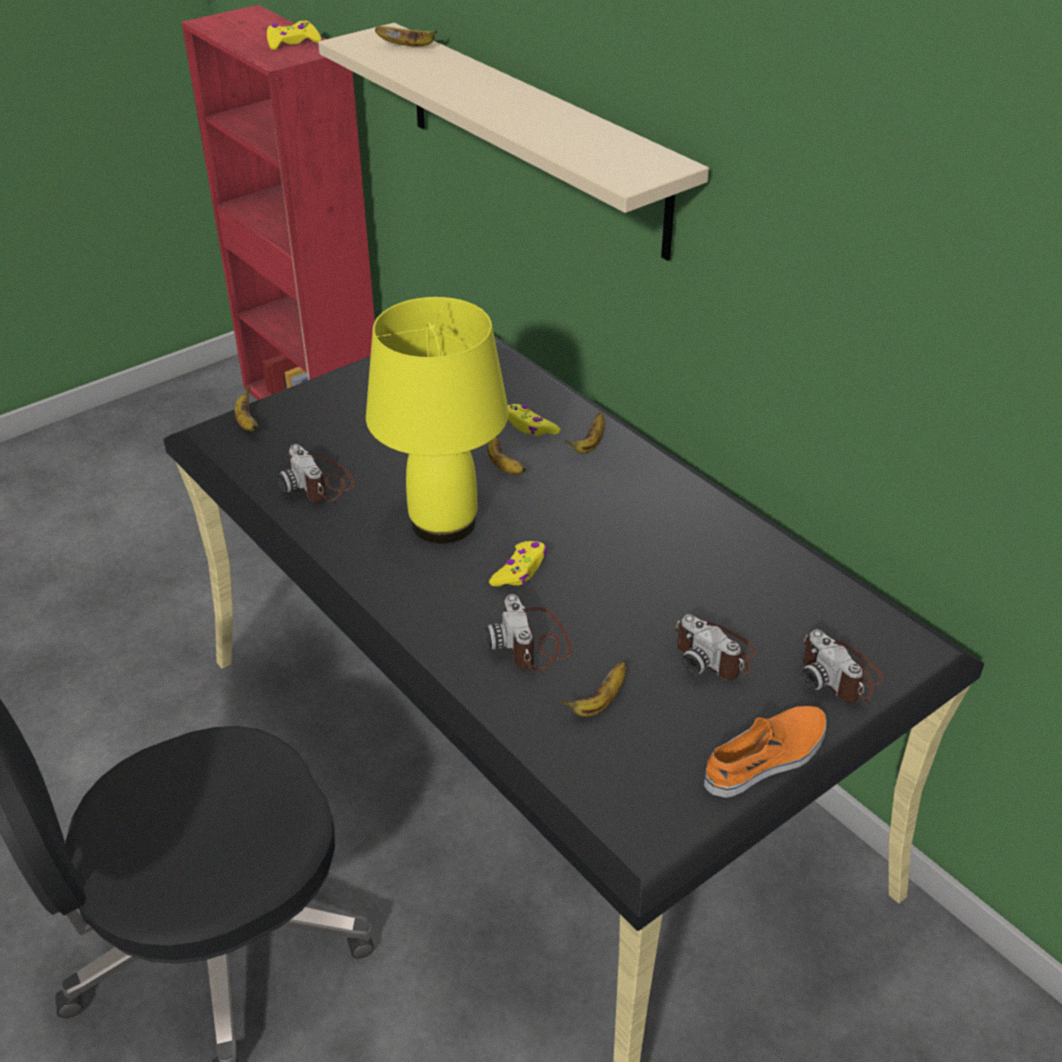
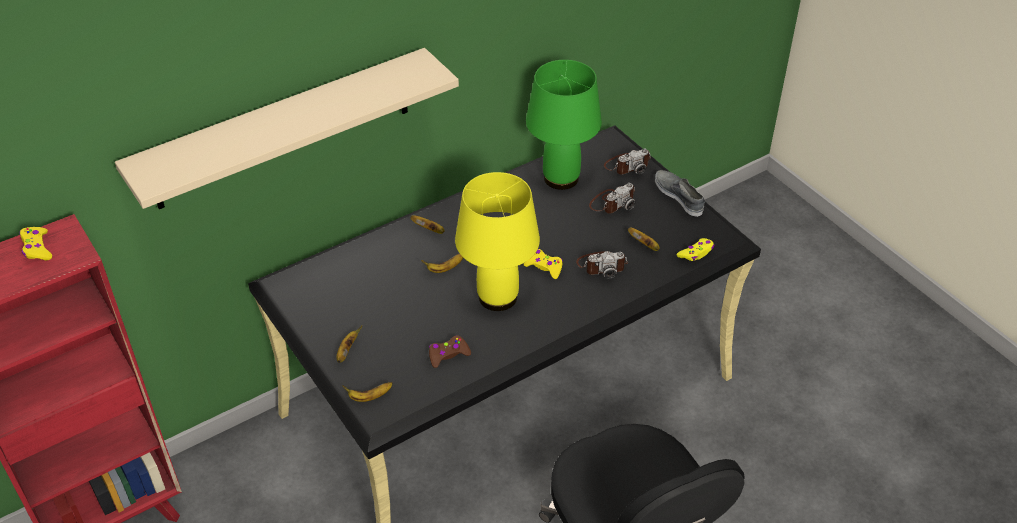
camera: 85 degrees left, 5 degrees up
camera [278,444,355,502] -> brown game controller [429,335,471,368]
banana [375,26,437,47] -> banana moved to [336,326,362,363]
yellow game controller [508,404,561,436] -> yellow game controller moved to [677,238,714,261]
orange shoe [704,706,827,798] -> grey shoe [655,170,705,217]
none -> green table lamp [526,60,602,190]

